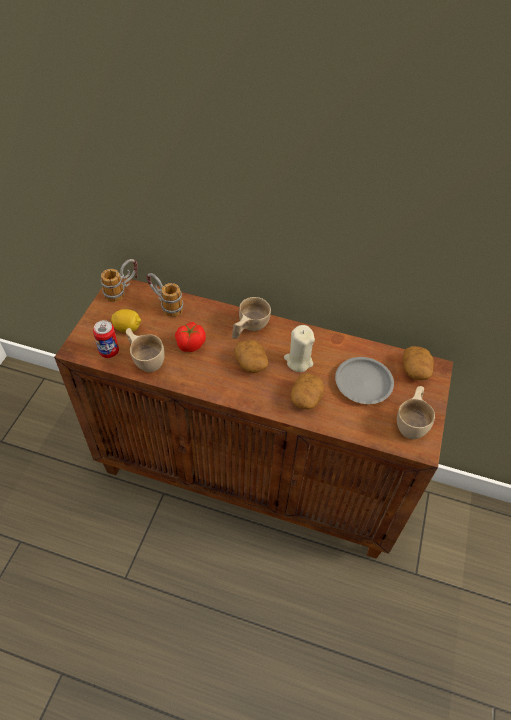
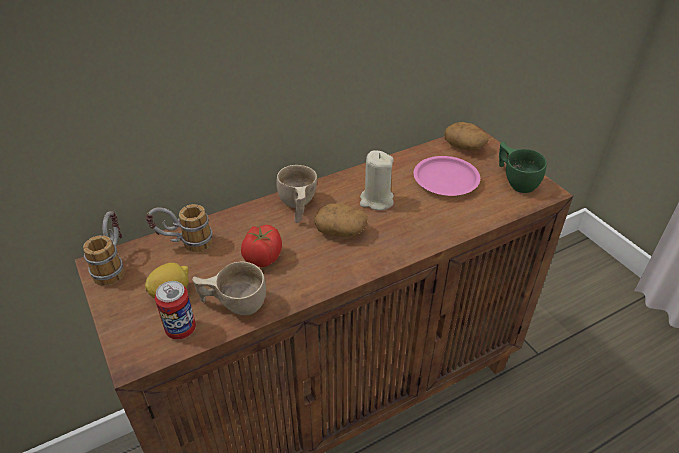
camera: 45 degrees left, 10 degrees down
potato [291,373,324,410] -> none
grey plate [335,357,394,404] -> pink plate [414,156,480,196]
beige cup [397,386,435,439] -> green cup [499,141,547,193]

